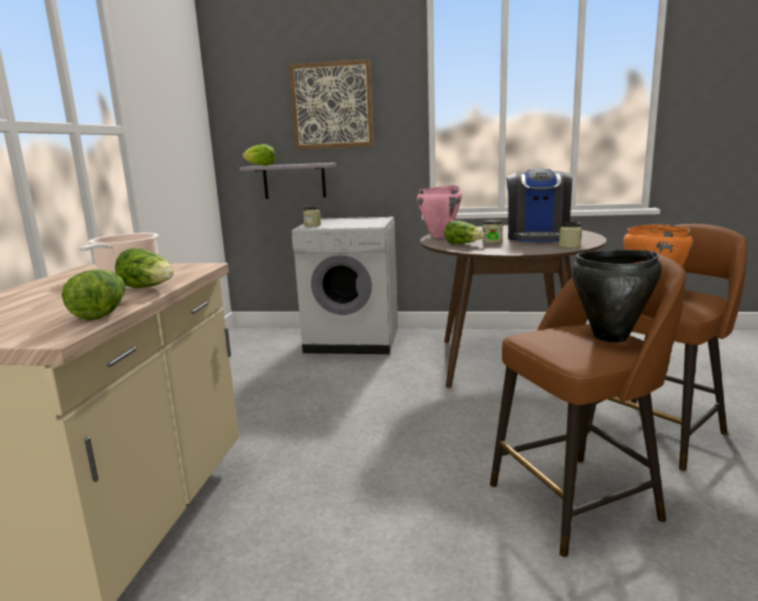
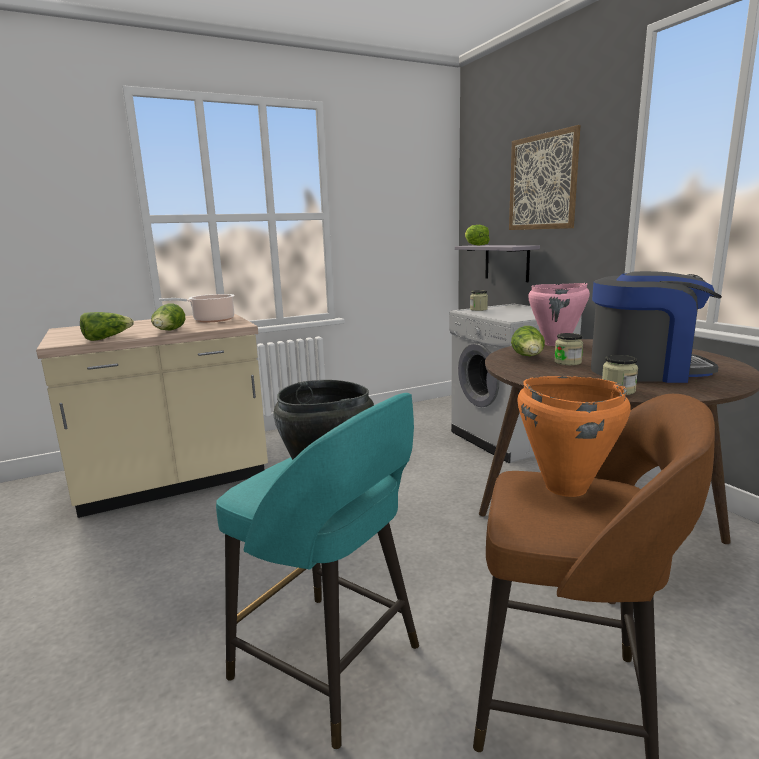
camera: 55 degrees right, 0 degrees up
brown stool [490,254,686,557] -> turquoise stool [216,393,419,749]
coffee machine [507,168,572,242] -> coffee machine turned 150 degrees counterclockwise [591,271,722,383]

